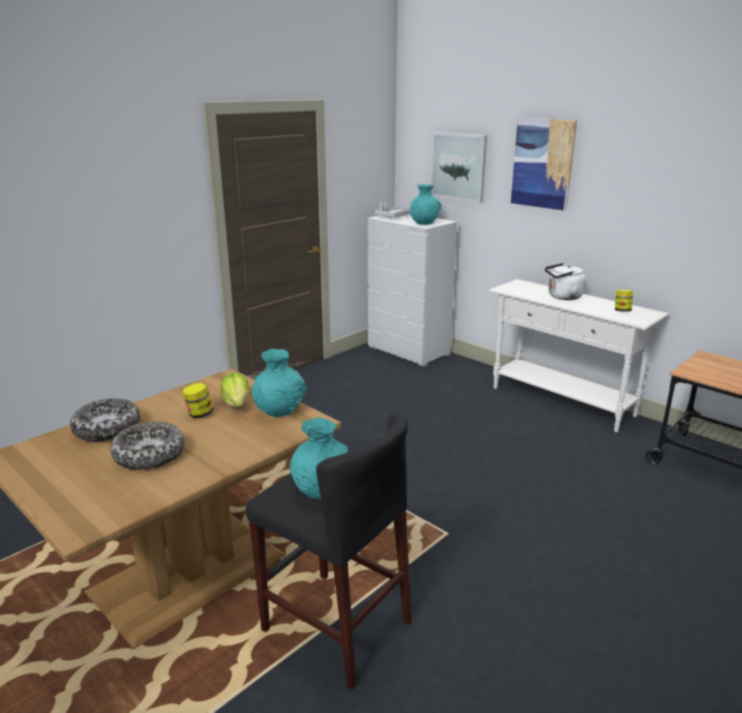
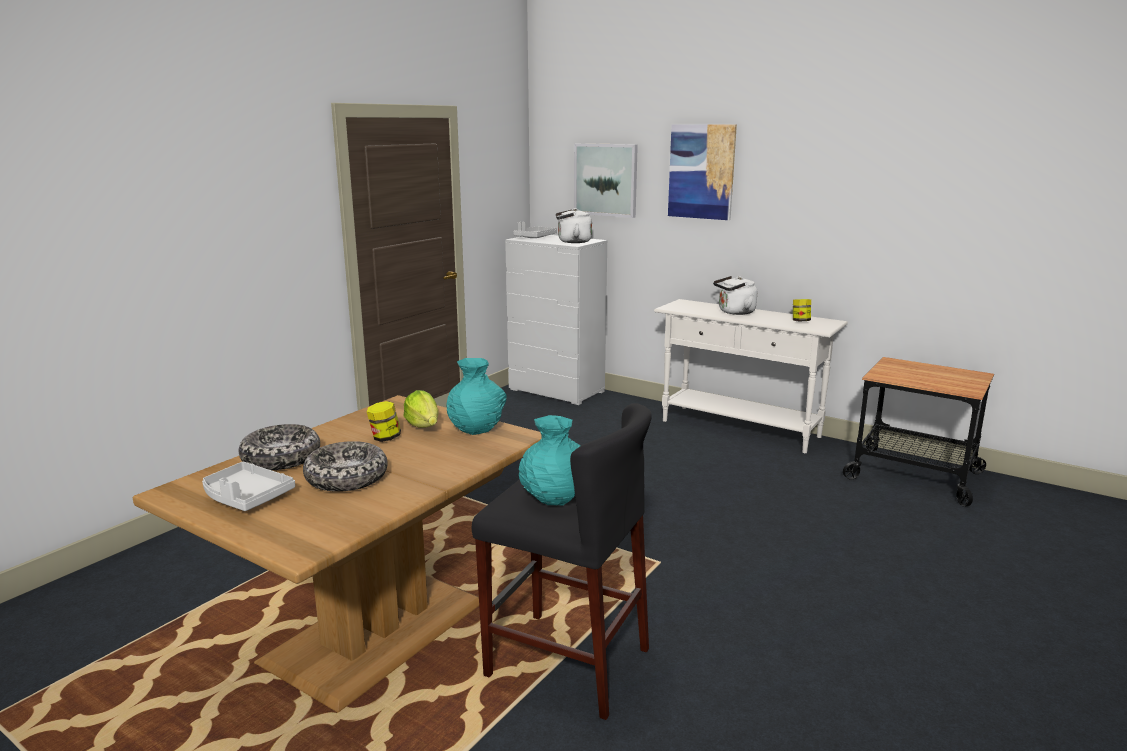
camera: 10 degrees left, 5 degrees down
turquoise vase [410,184,442,225] -> white kettle [556,208,592,243]
none -> grey tray [202,462,295,511]

